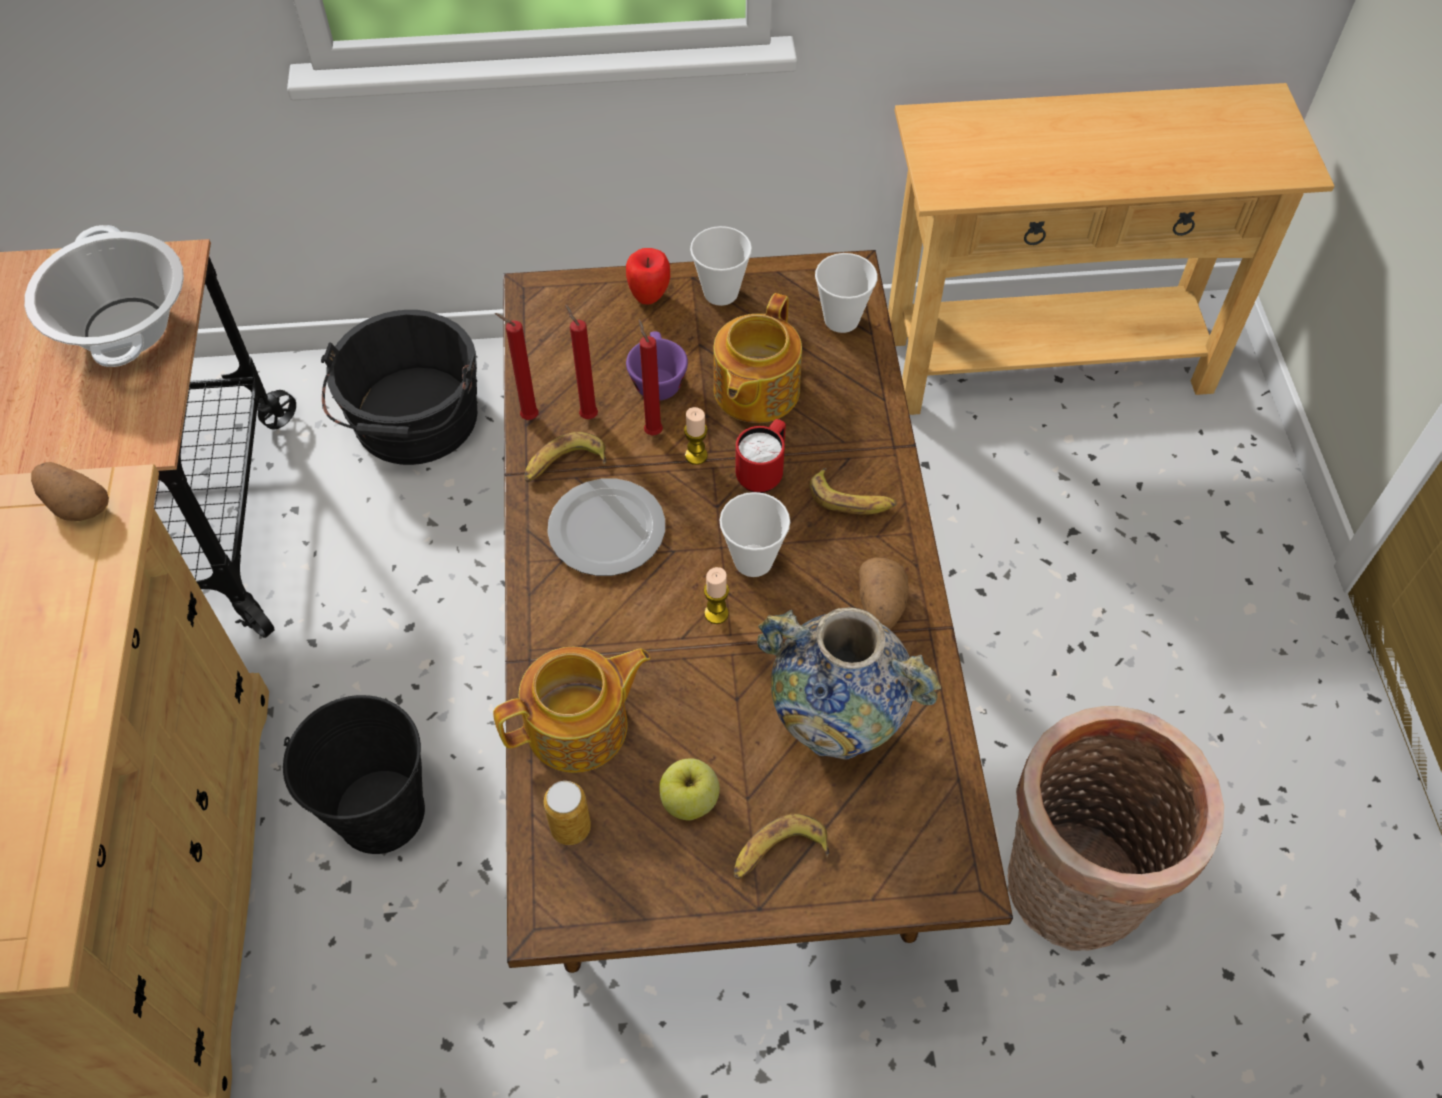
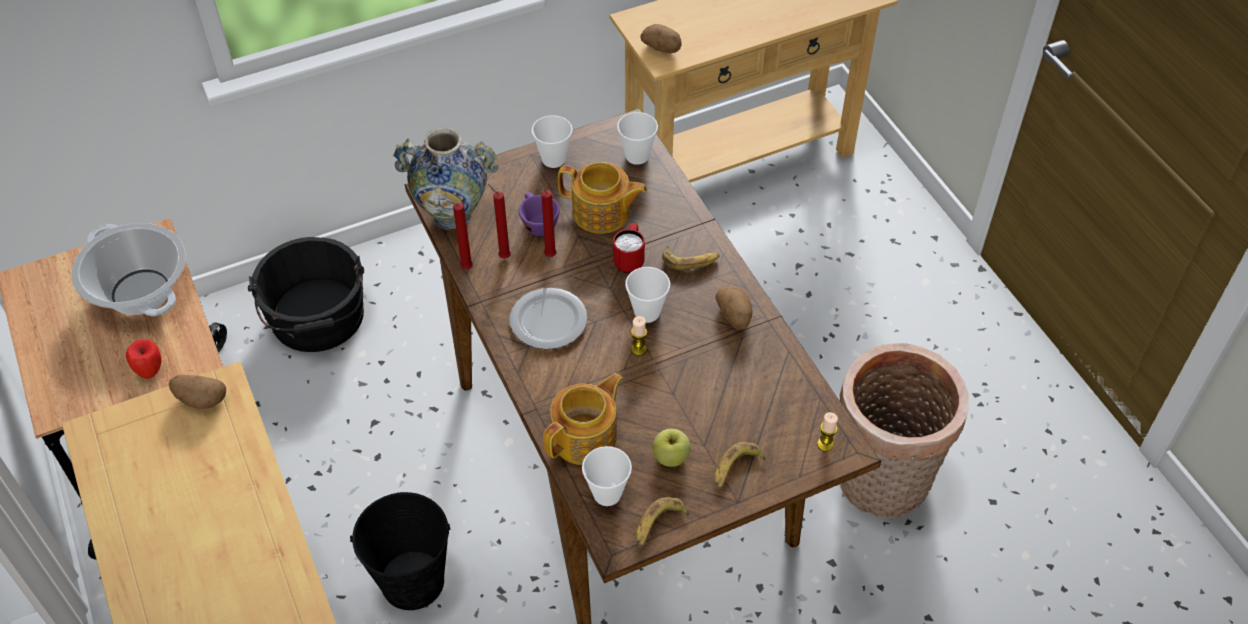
camera: 20 degrees left, 5 degrees down
banana [525,432,607,482] -> banana moved to [636,497,689,548]
can [544,781,591,845] -> cup [582,446,632,506]
apple [626,248,670,305] -> apple moved to [126,339,161,379]
candle [684,407,708,465] -> candle moved to [817,412,838,452]
teapot [713,293,802,423] -> teapot turned 75 degrees counterclockwise [558,162,648,234]
vase [757,607,941,760] -> vase moved to [393,127,498,230]
none -> potato [641,24,682,53]

